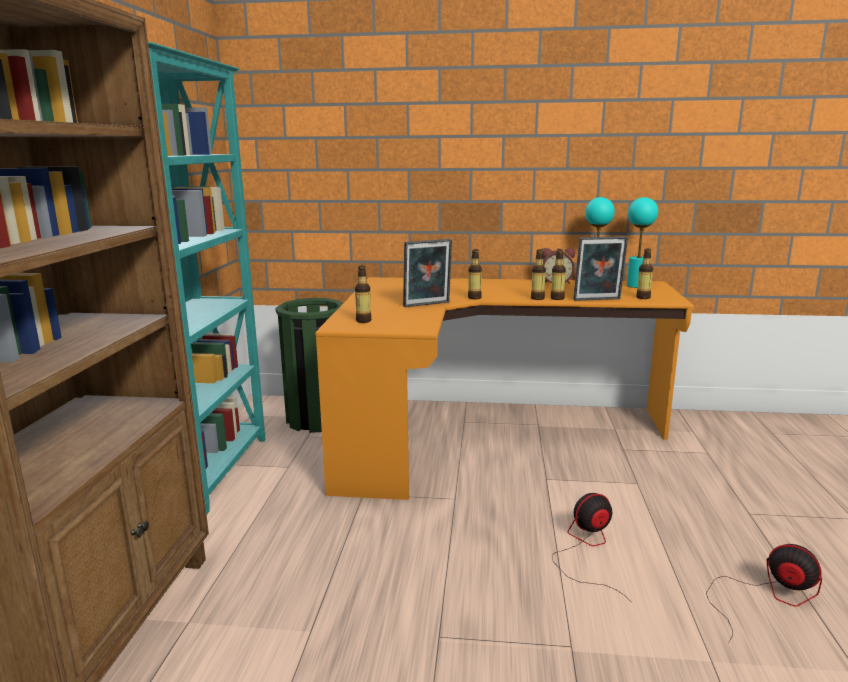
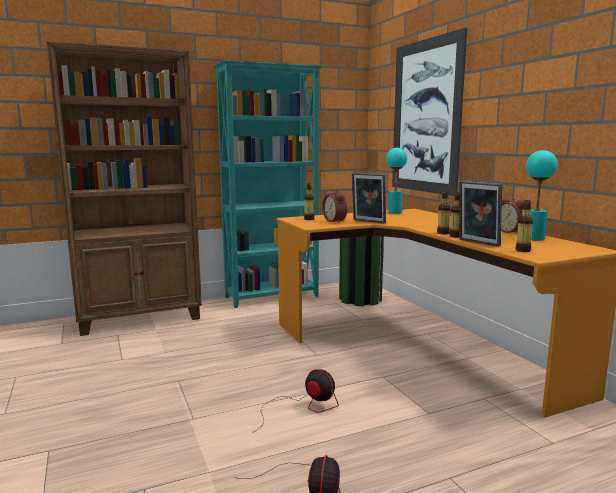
camera: 60 degrees right, 5 degrees down
bottle [468,249,482,299] -> none
turquoise table lamp [627,197,658,288] -> turquoise table lamp moved to [386,148,407,213]
none -> alarm clock [322,191,347,223]
none -> picture [392,28,467,196]

